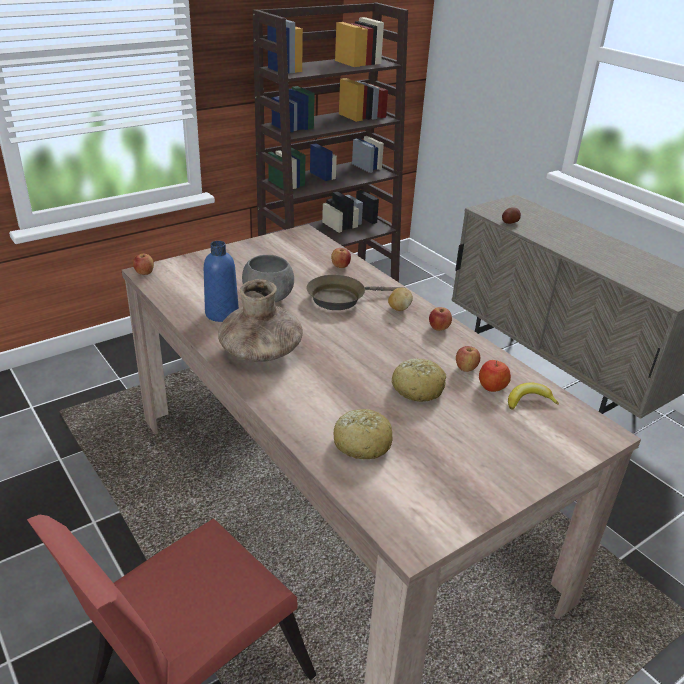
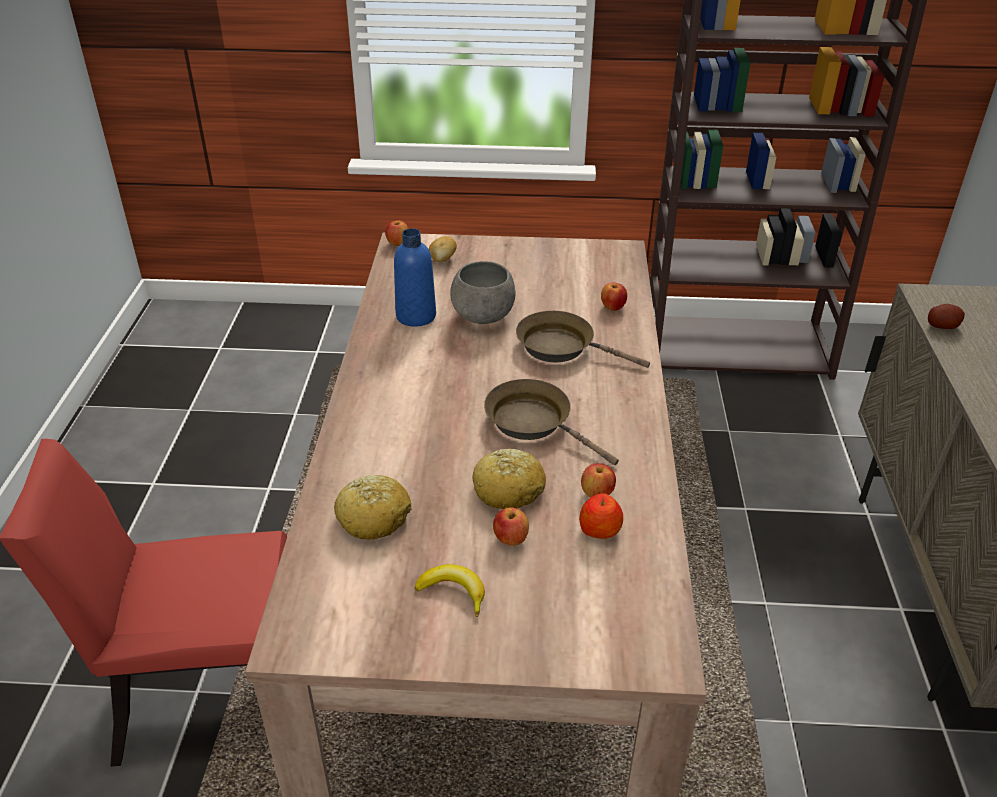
camera: 40 degrees right, 5 degrees up
brown vase [218,279,303,362] -> none
potato [388,287,413,311] -> potato moved to [429,236,457,262]
apple [429,307,452,331] -> apple moved to [493,507,529,546]
banana [508,383,559,409] -> banana moved to [415,564,485,617]
none -> brown frying pan [484,379,619,465]

